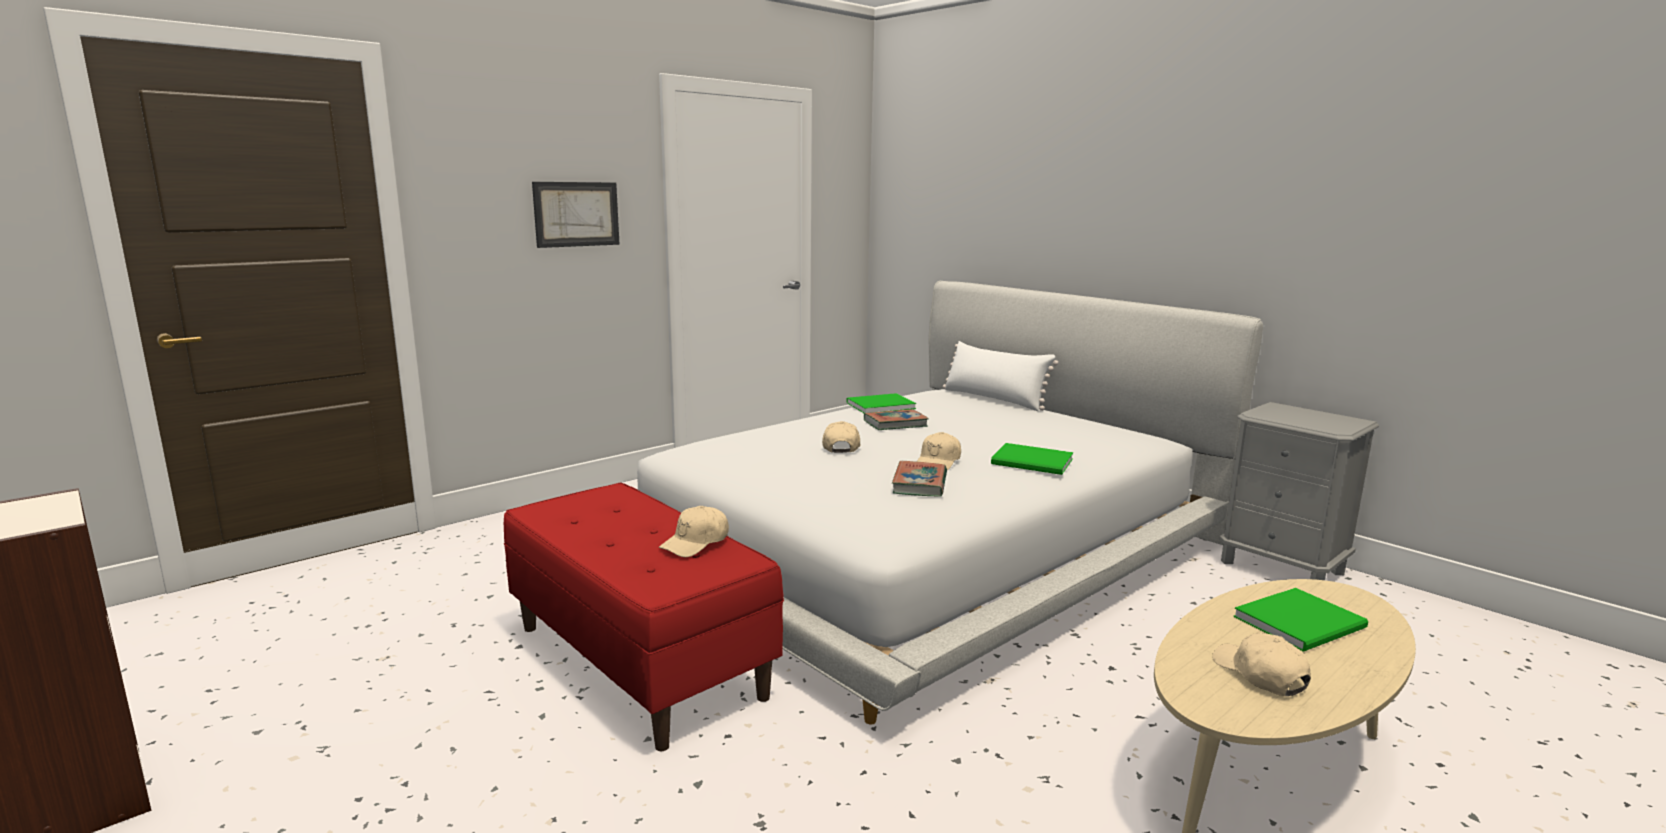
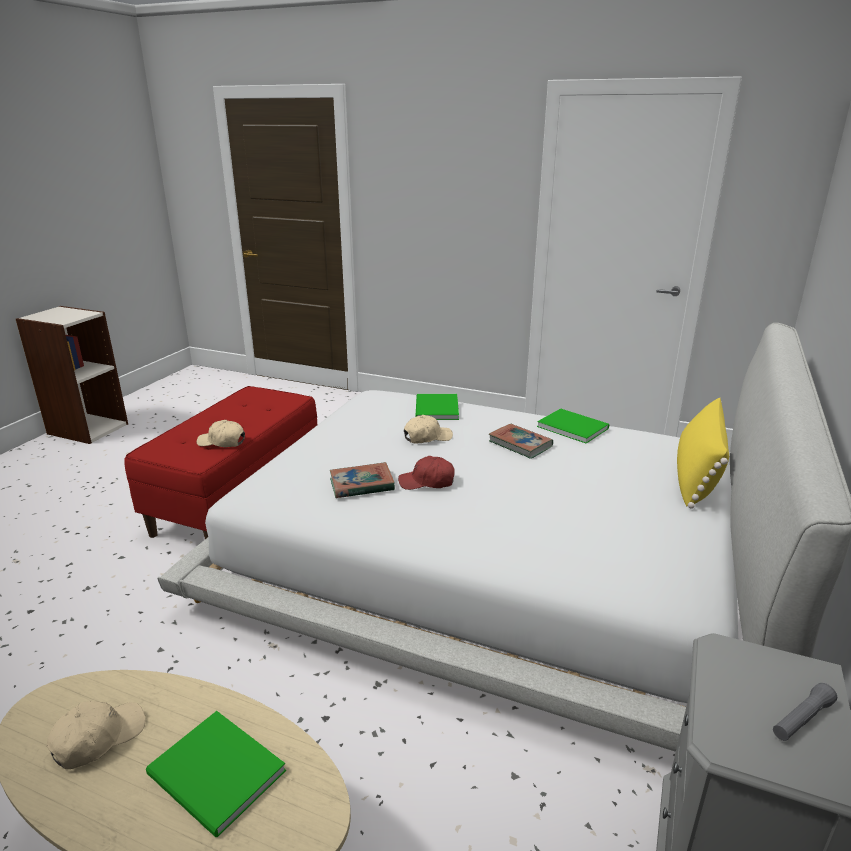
camera: 65 degrees right, 10 degrees up
picture [532,182,620,248] -> none
beige cap [917,432,961,470] -> red cap [398,456,455,490]
white pillow [943,341,1058,411] -> yellow pillow [677,398,729,509]
green book [991,443,1073,475] -> green book moved to [416,394,459,420]
none -> grey flashlight [773,683,837,741]

